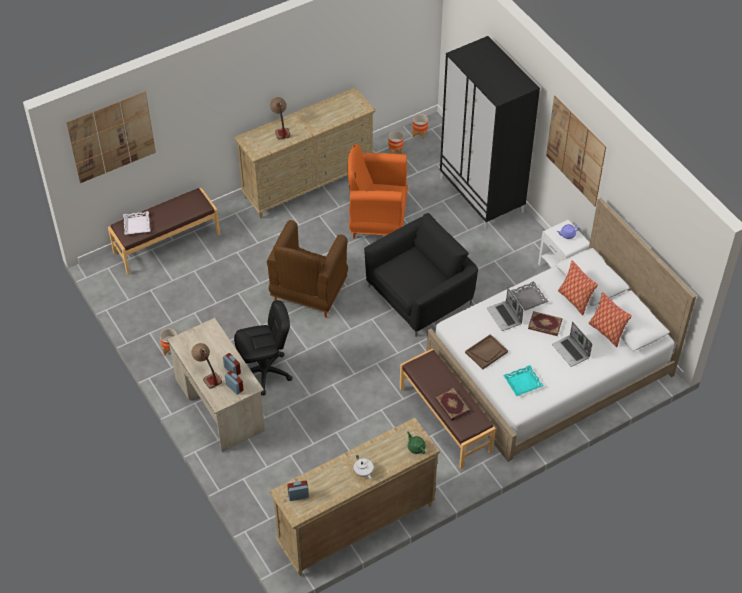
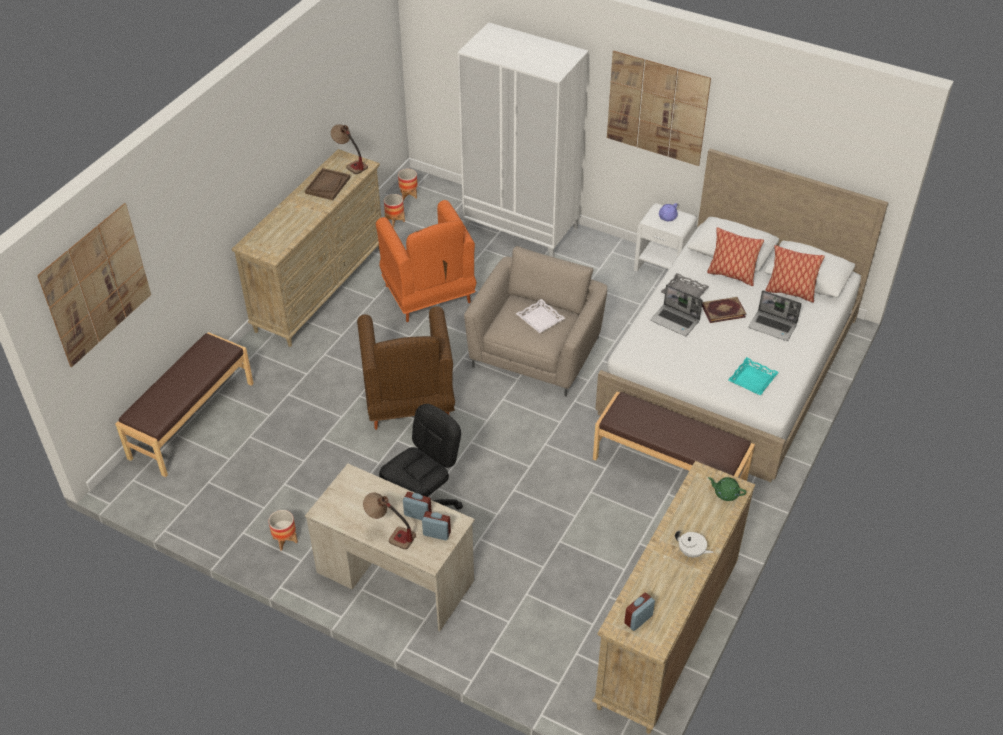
camera: 30 degrees left, 5 degrees down
white tray [123,211,151,235] -> white tray moved to [516,299,565,333]
table lamp [270,97,291,139] -> table lamp moved to [331,125,368,174]
orange armchair [347,144,408,239] -> orange armchair turned 90 degrees counterclockwise [376,200,476,322]
black armchair [364,213,478,337] -> beige armchair [464,246,607,397]
book [435,388,470,421] -> none
black wardrobe [440,36,540,230] -> white wardrobe [457,23,589,258]
brown tray [465,334,508,369] -> brown tray moved to [305,168,350,200]

